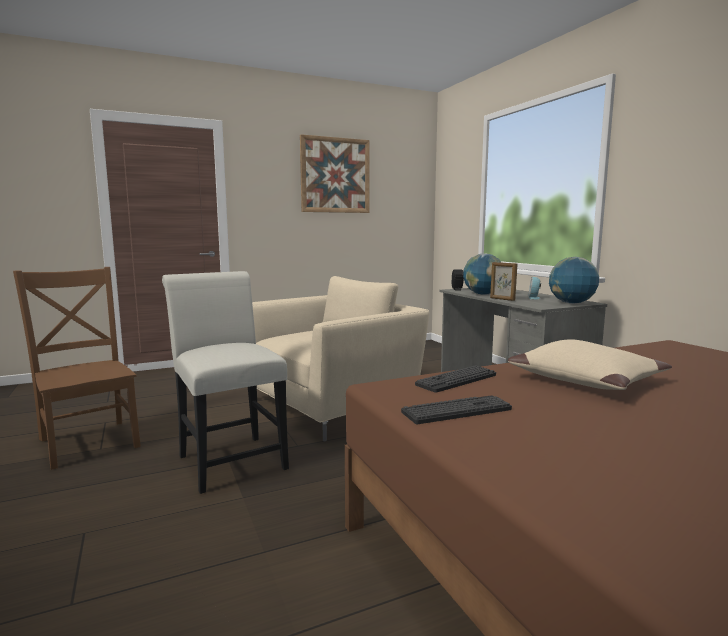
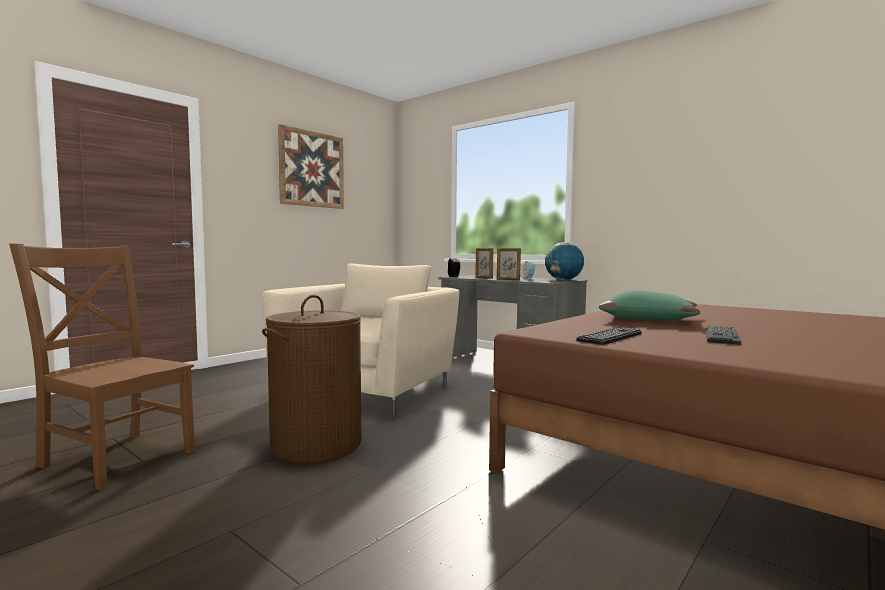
camera: 25 degrees left, 5 degrees down
white chair [162,271,289,494] -> brown laundry basket [262,295,361,463]
keyboard [415,365,496,393] -> keyboard moved to [706,325,741,345]
globe [463,254,502,295] -> picture frame [475,248,493,279]
beige pillow [508,339,672,390] -> green pillow [599,290,700,320]

